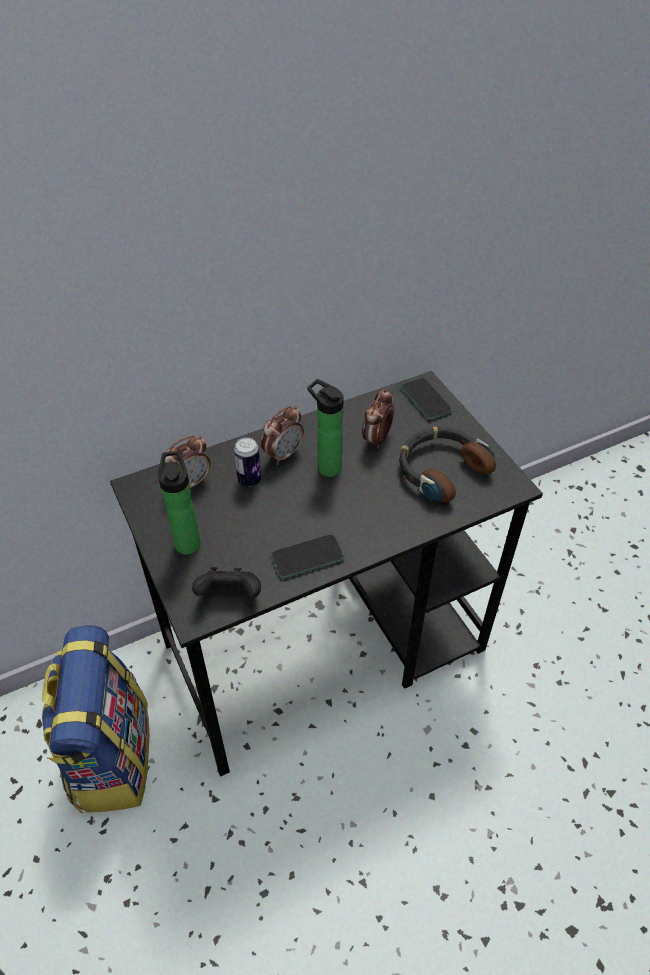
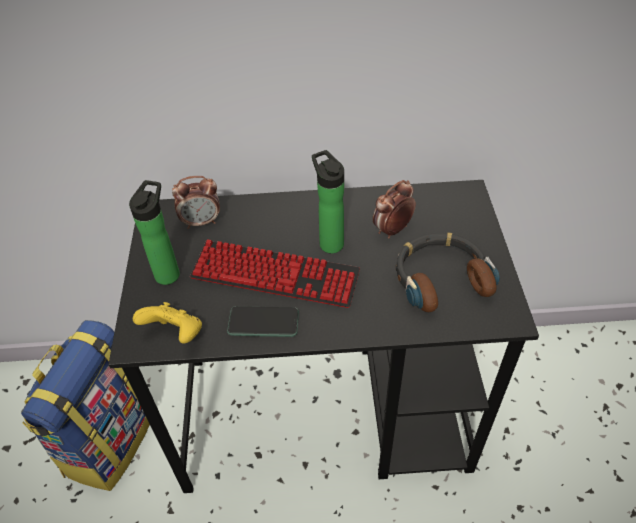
camera: 25 degrees right, 0 degrees up
black game controller [192,567,261,598] -> yellow game controller [133,302,202,344]
can [234,437,261,487] -> none
alarm clock [261,406,304,465] -> none
phone [401,378,452,420] -> none
none -> keyboard [190,239,360,308]

